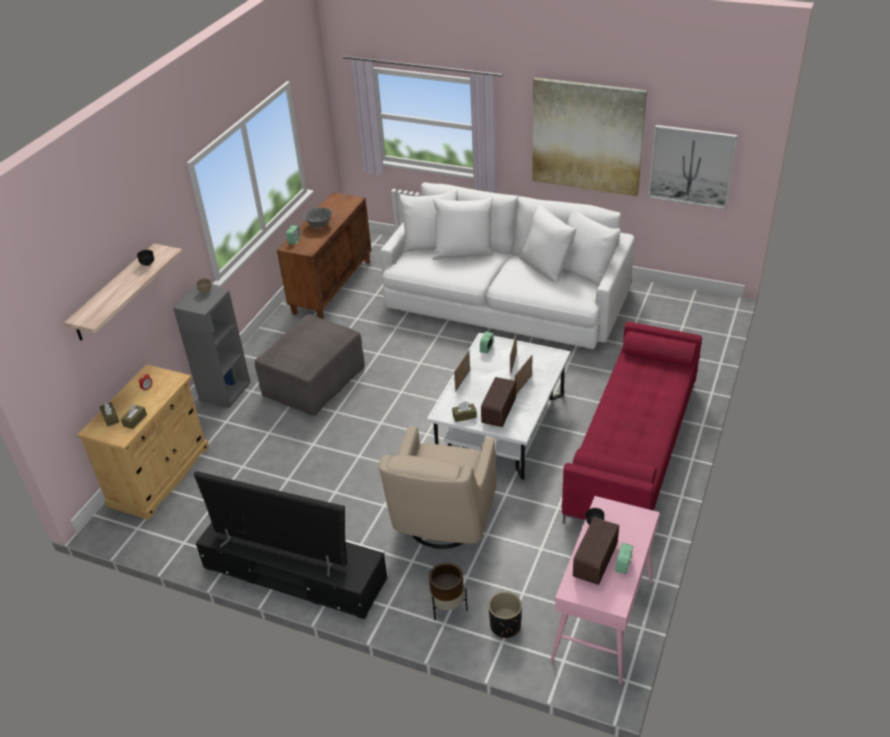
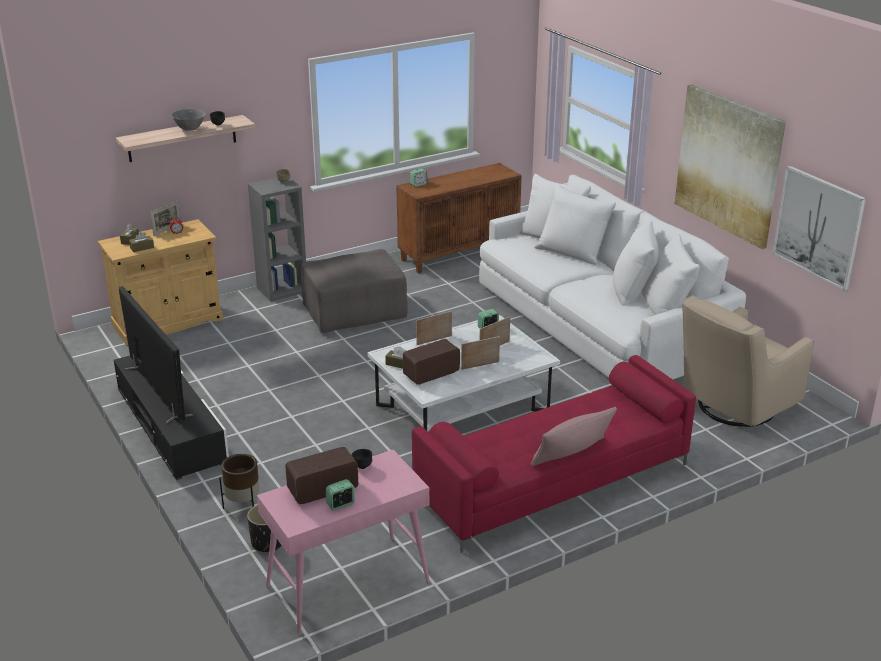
camera: 35 degrees right, 10 degrees down
grey bowl [303,207,333,228] -> grey bowl moved to [171,109,206,131]
beige armchair [379,426,496,549] -> beige armchair moved to [682,295,814,427]
none -> picture frame [150,201,181,236]
none -> pink pillow [531,407,617,467]

